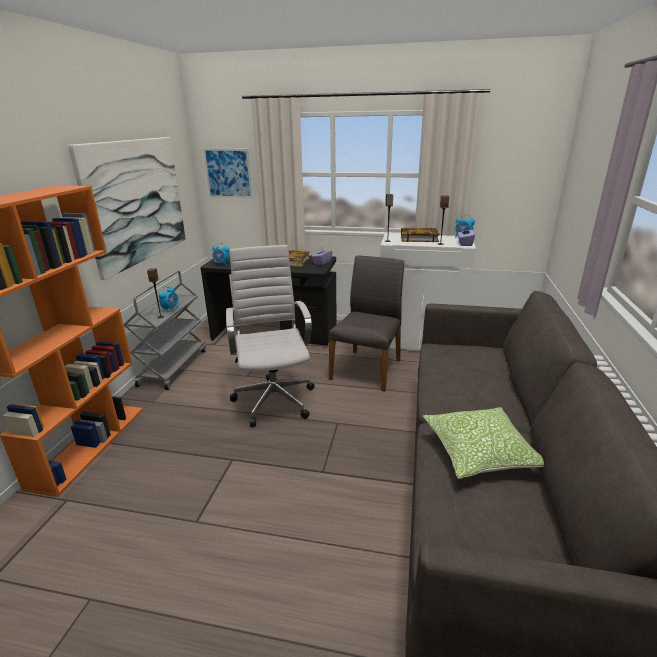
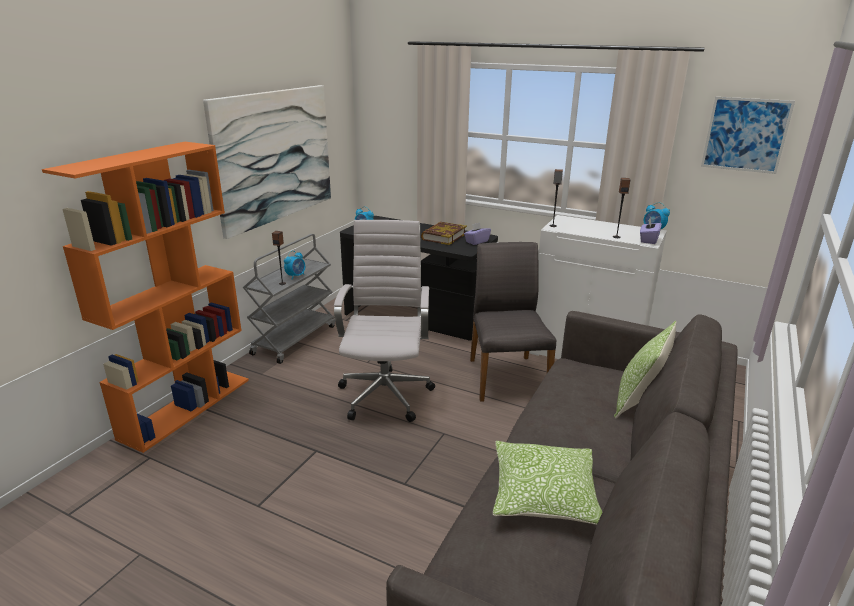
camera: 15 degrees right, 0 degrees up
picture [204,149,252,198] -> picture moved to [701,97,795,174]
grey chair [329,255,404,392] -> grey chair turned 45 degrees counterclockwise [470,242,556,402]
book [401,227,440,242] -> none
none -> pillow [614,321,677,418]

